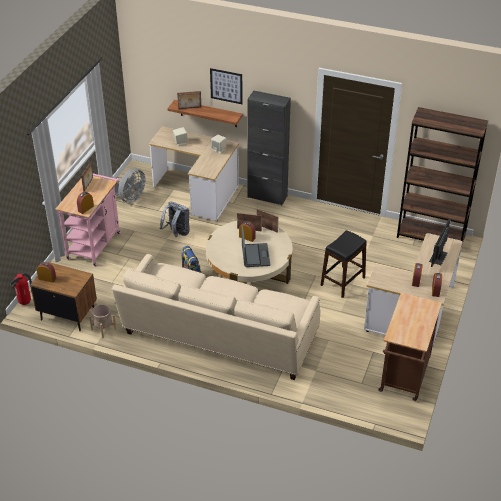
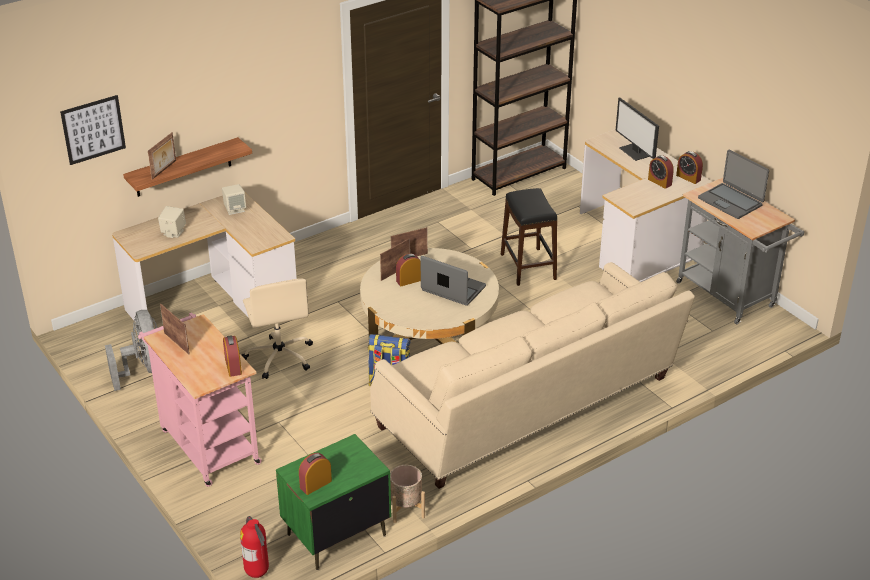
camera: 55 degrees left, 5 degrees down
brown nightstand [30,262,97,331] -> green nightstand [276,434,391,570]
grey backpack [160,202,190,237] -> beige office chair [242,279,313,379]
picture [210,68,243,104] -> picture moved to [60,95,126,165]
black cabinet [247,91,291,205] -> none
brown cart [378,293,442,401] -> grey cart [676,178,804,324]
none -> laptop [698,150,769,219]

